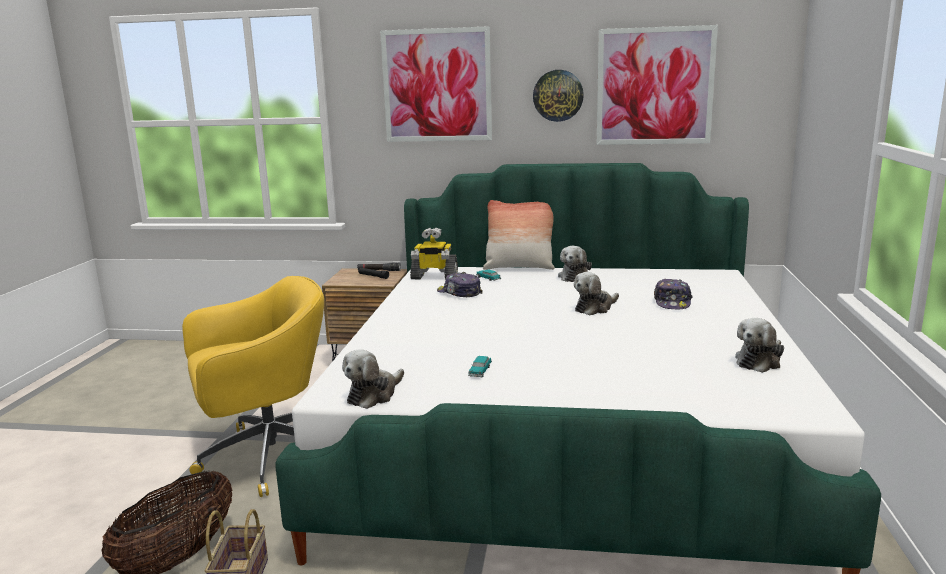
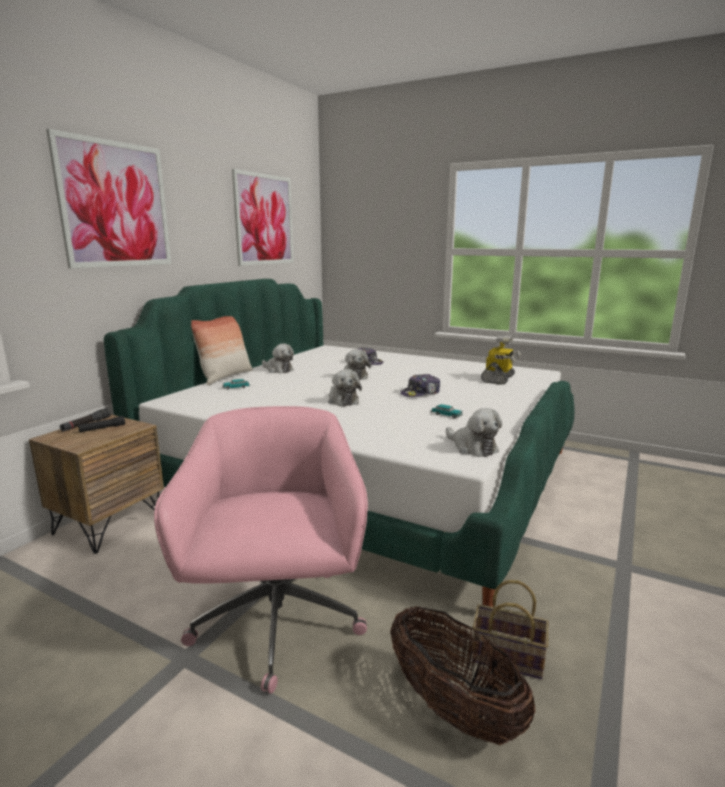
camera: 70 degrees left, 0 degrees up
yellow office chair [182,276,324,497] -> pink office chair [154,406,368,694]
toy robot [410,227,458,279] -> toy robot moved to [481,335,521,385]
cap [437,272,483,297] -> cap moved to [400,374,440,397]
wall clock [533,70,584,122] -> none
plush toy [735,318,784,373] -> plush toy moved to [328,369,362,406]

